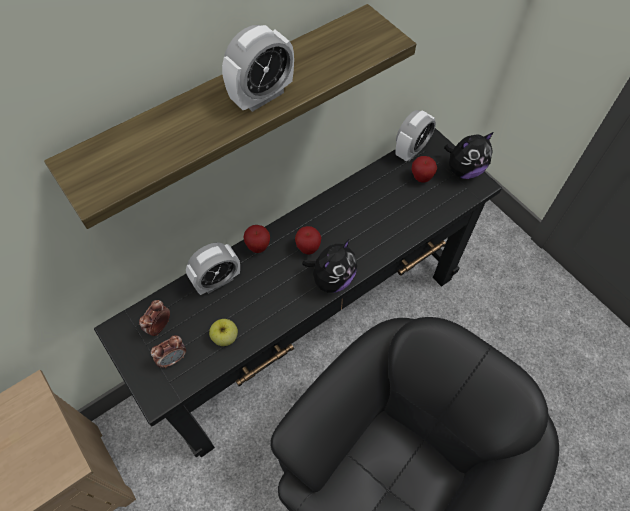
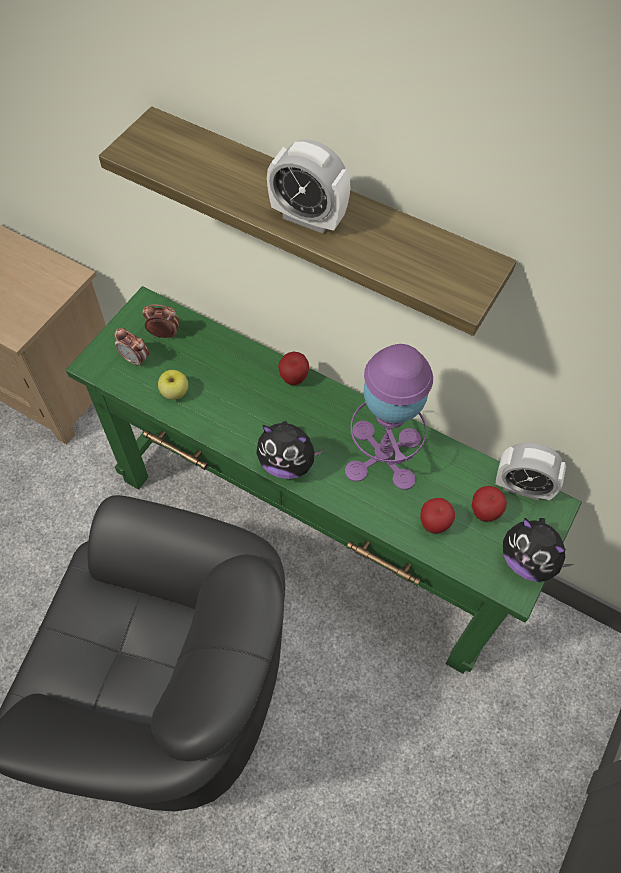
camera: 65 degrees right, 0 degrees up
black console table [94,128,502,457] -> green console table [66,286,582,674]
alarm clock [186,242,240,295] -> none
apple [295,226,321,255] -> apple moved to [420,498,455,533]
none -> purple table lamp [345,344,433,490]

